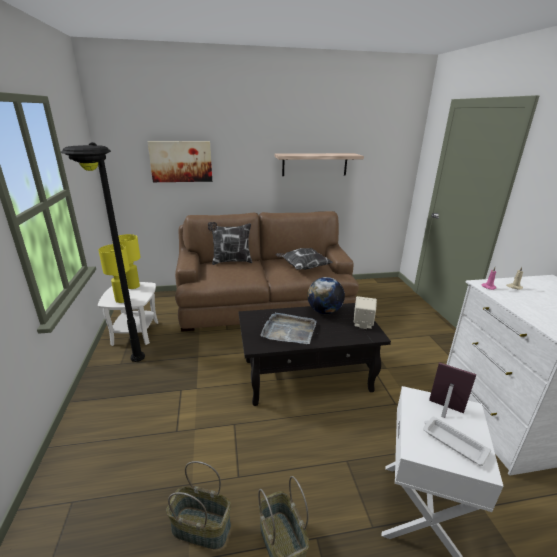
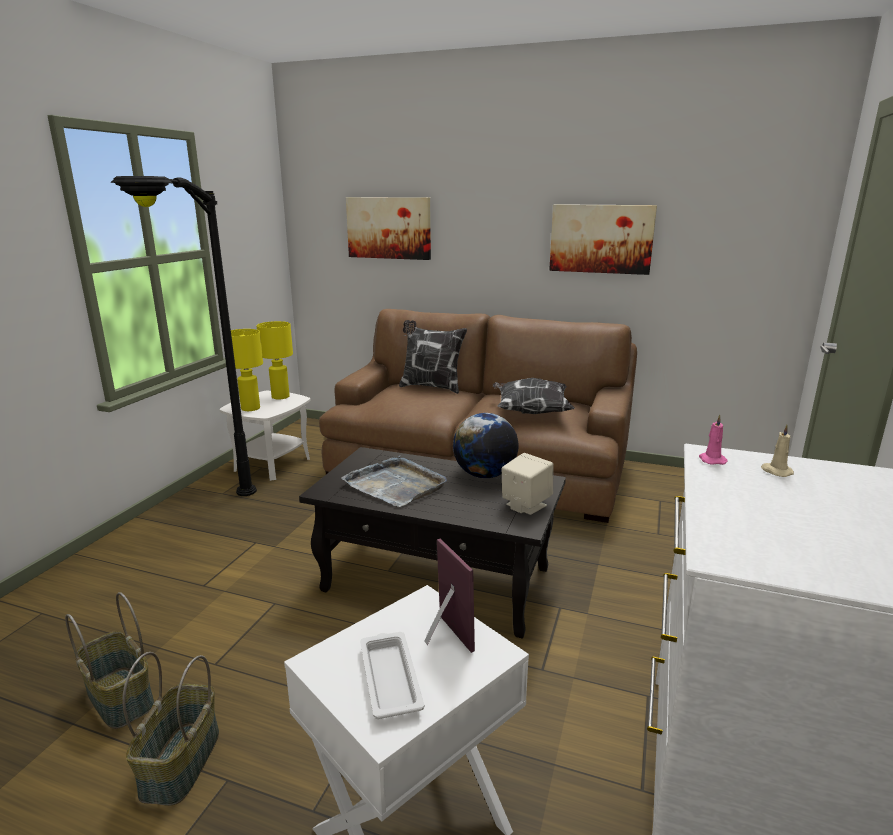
camera: 30 degrees right, 5 degrees down
shelf [275,153,364,176] -> picture [549,204,657,275]

